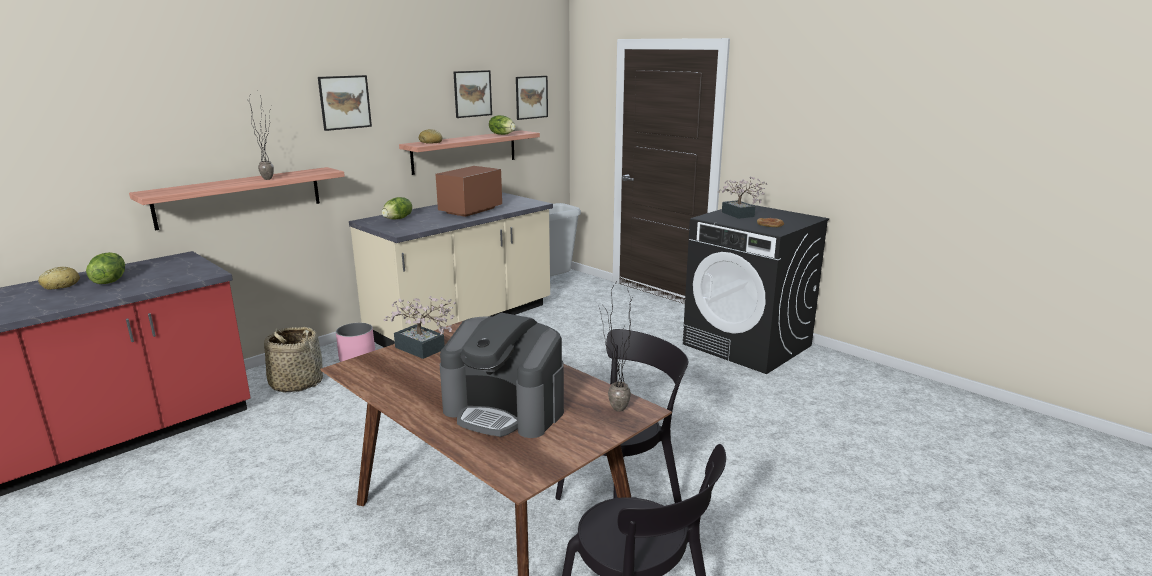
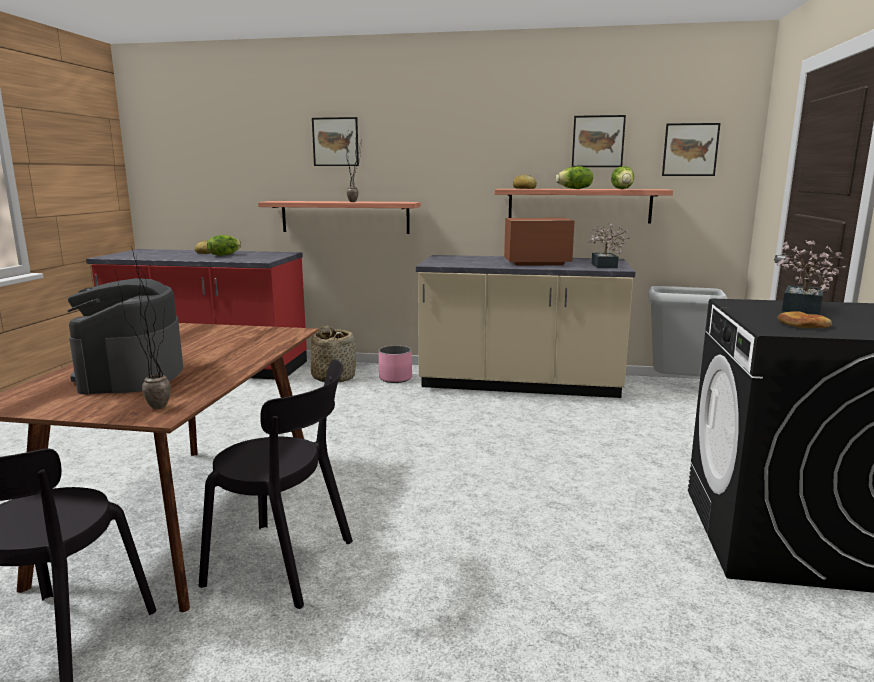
camera: 55 degrees right, 5 degrees down
picture [318,75,372,131] -> picture moved to [312,117,359,166]
lettuce [382,197,412,220] -> lettuce moved to [556,166,593,189]
potted plant [383,296,456,359] -> potted plant moved to [588,224,630,268]

